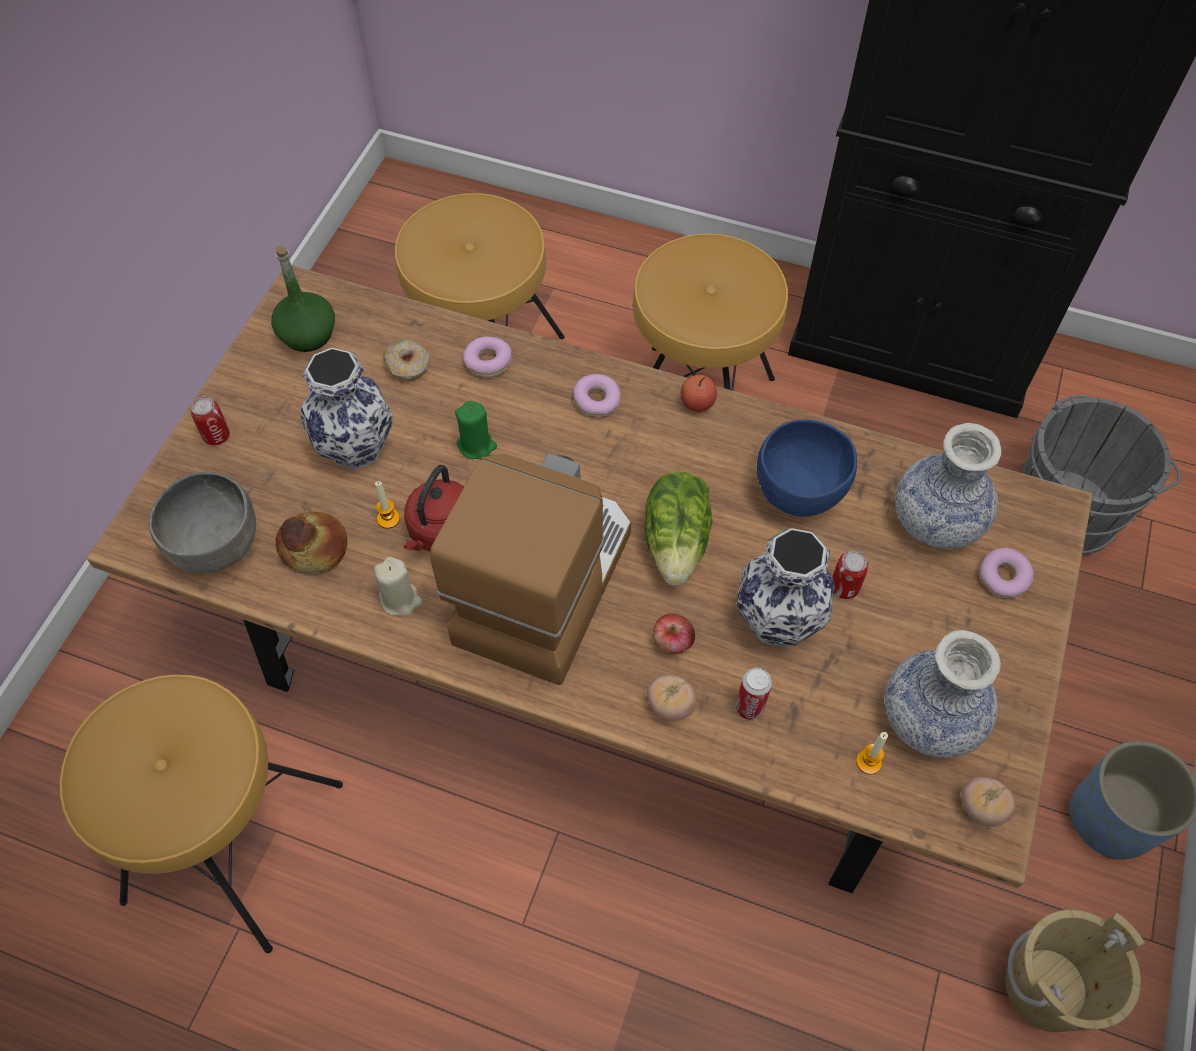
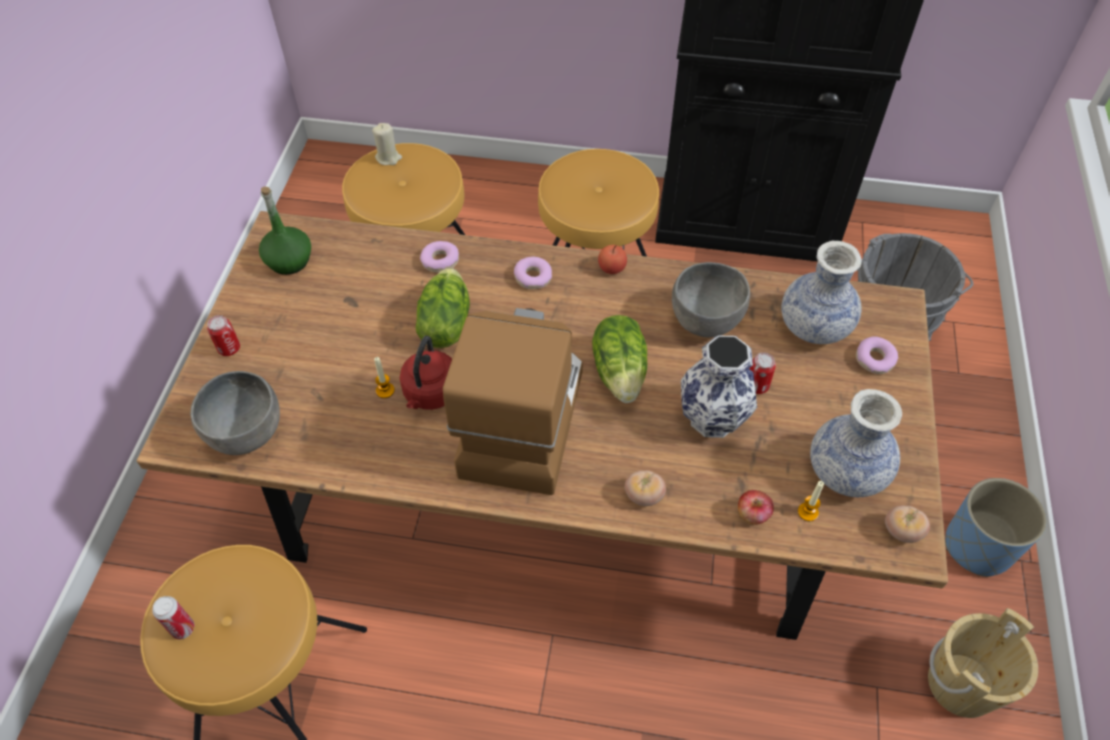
camera: 10 degrees left, 5 degrees down
bread [276,512,347,573] -> none
vase [300,348,393,470] -> none
beige candle [374,557,422,617] -> beige candle moved to [372,123,402,165]
donut [383,339,429,381] -> none
green candle [455,401,497,459] -> lettuce [416,268,470,348]
apple [653,613,695,654] -> apple moved to [738,490,774,525]
can [736,668,772,720] -> can moved to [152,596,195,639]
blue bowl [757,419,857,516] -> grey bowl [672,262,750,338]

